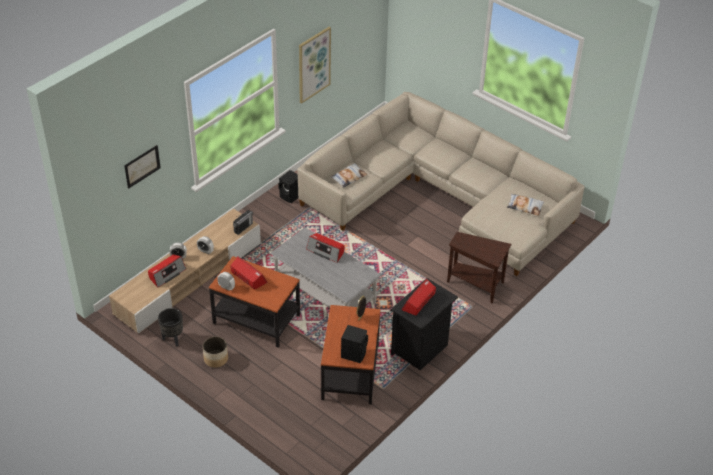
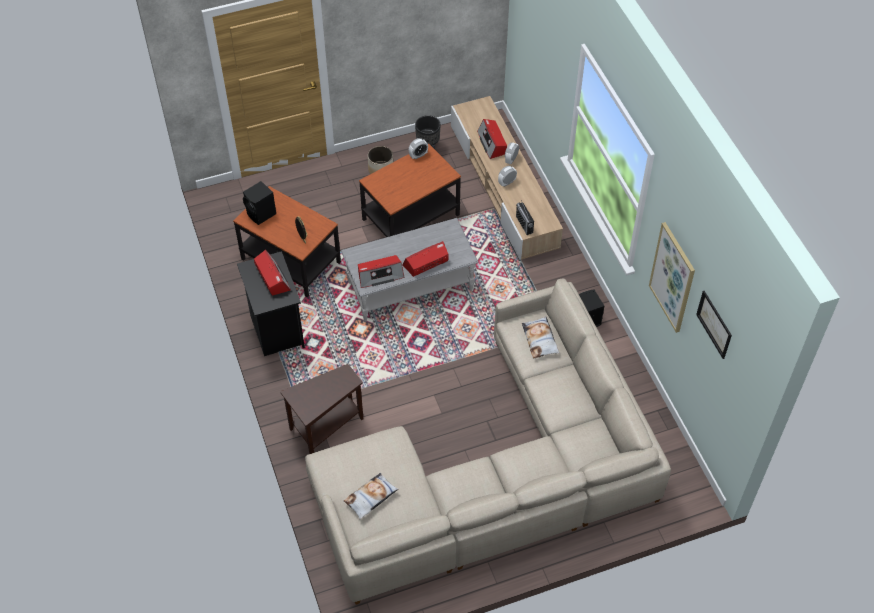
camera: 120 degrees right, 10 degrees up
picture [124,145,161,189] -> picture moved to [696,291,732,359]
radio [230,257,268,290] -> radio moved to [358,255,404,288]

